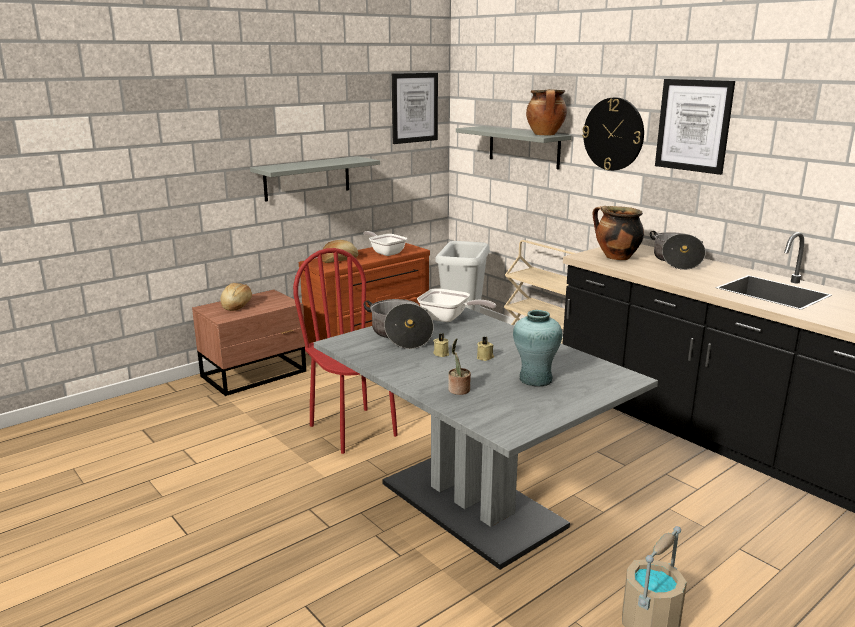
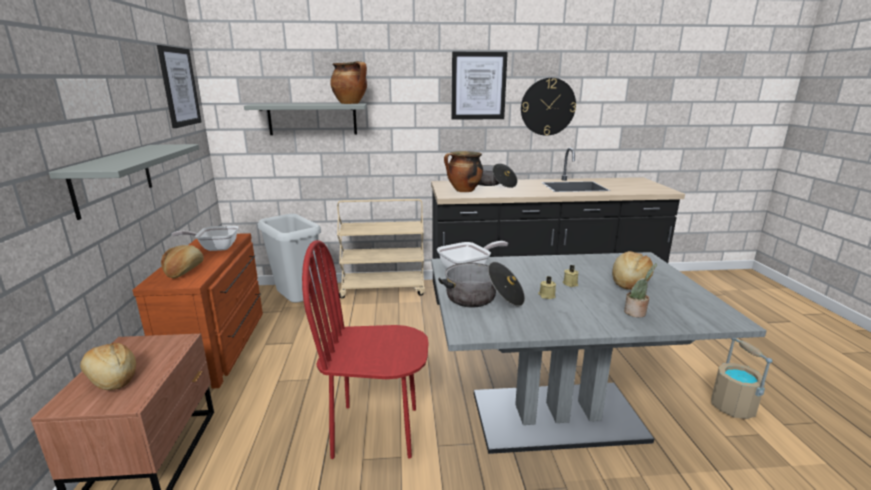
camera: 55 degrees left, 0 degrees up
turquoise vase [513,310,563,386] -> bread [612,251,653,290]
wall clock [582,97,644,171] -> wall clock moved to [521,78,576,136]

